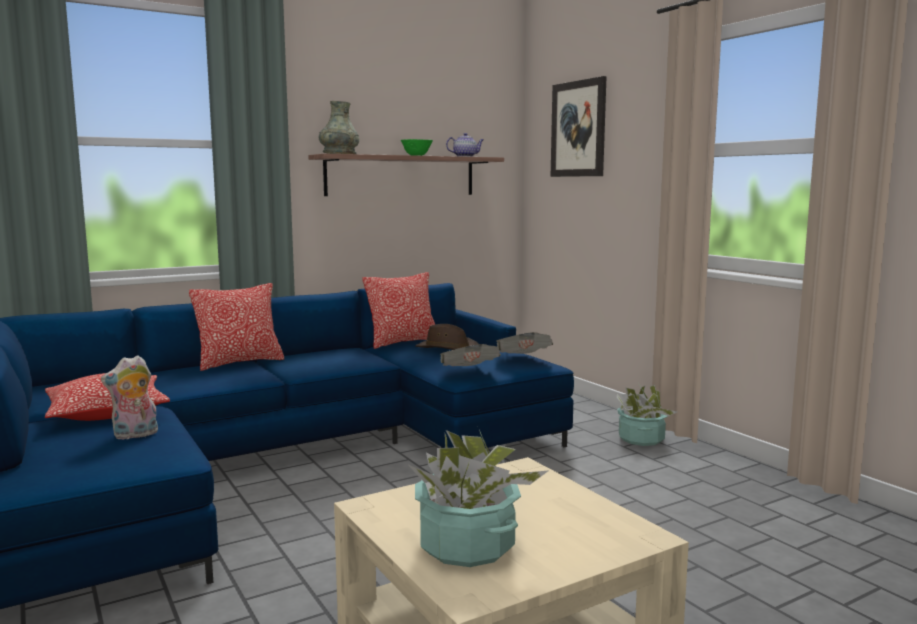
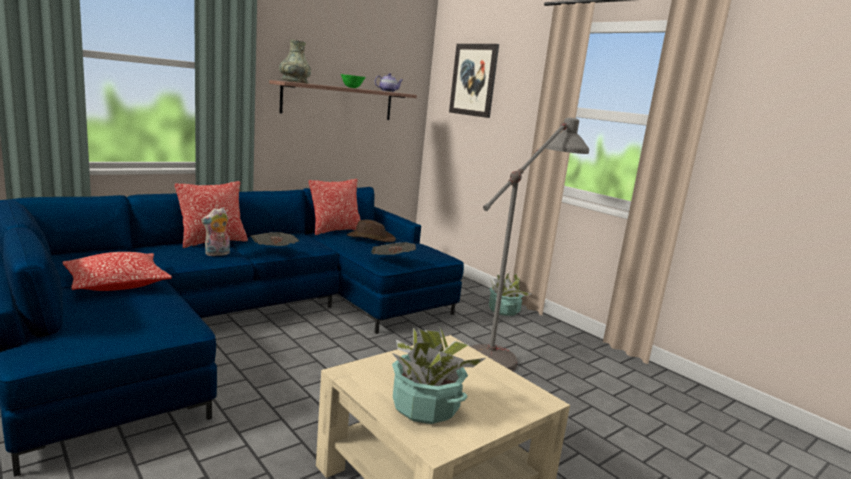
camera: 10 degrees left, 5 degrees up
plush toy [101,355,158,440] -> plush toy moved to [201,208,230,256]
newspaper [496,332,554,354] -> newspaper moved to [250,232,299,246]
none -> grey floor lamp [470,118,589,371]

